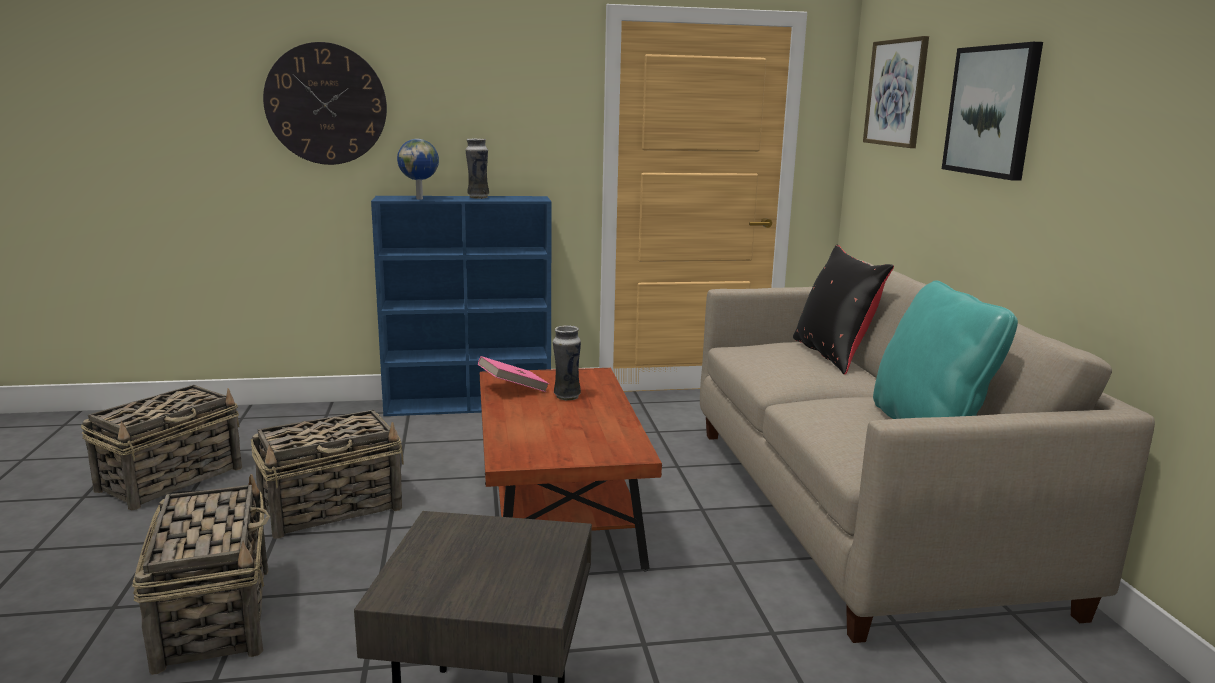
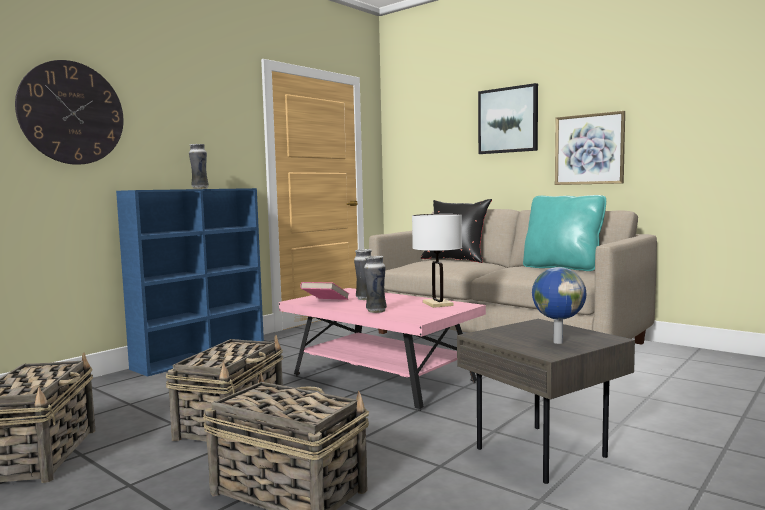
camera: 40 degrees left, 10 degrees down
globe [397,139,439,200] -> globe moved to [532,267,586,344]
brown coffee table [479,368,662,572] -> pink coffee table [279,288,486,411]
picture [863,36,929,148] -> picture moved to [555,111,625,185]
none -> vase [364,256,387,313]
none -> white table lamp [412,214,462,308]

